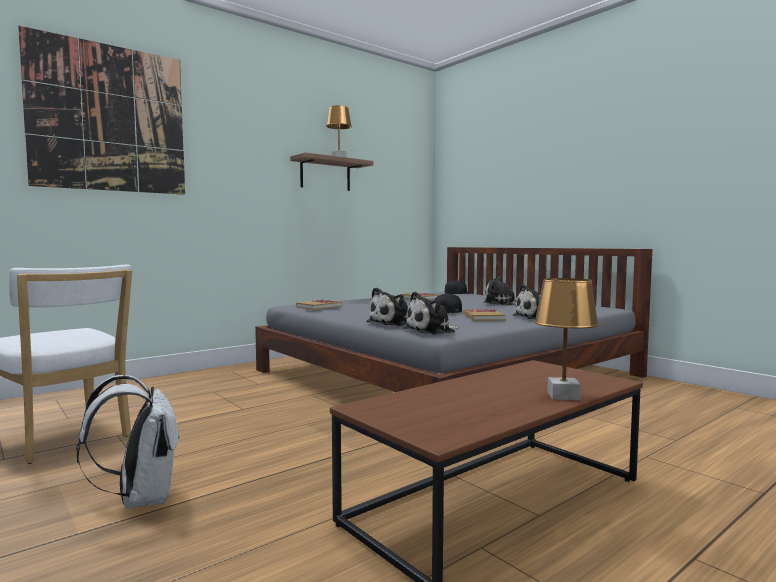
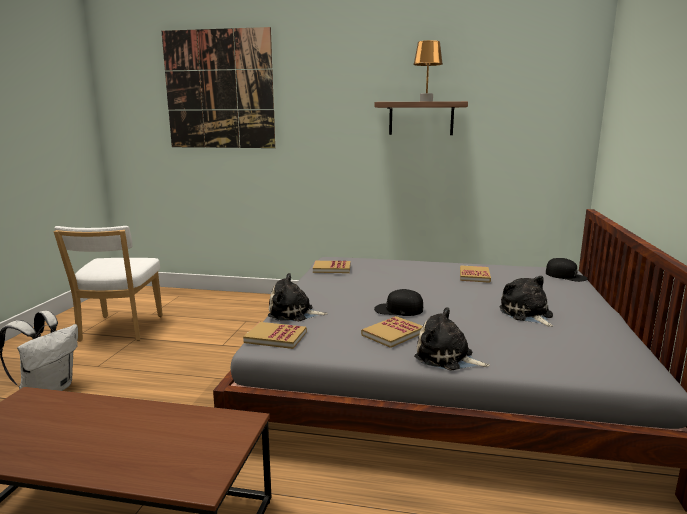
camera: 50 degrees right, 10 degrees up
plush toy [403,291,459,335] -> book [243,322,307,349]
brown table lamp [534,278,599,400] -> none

